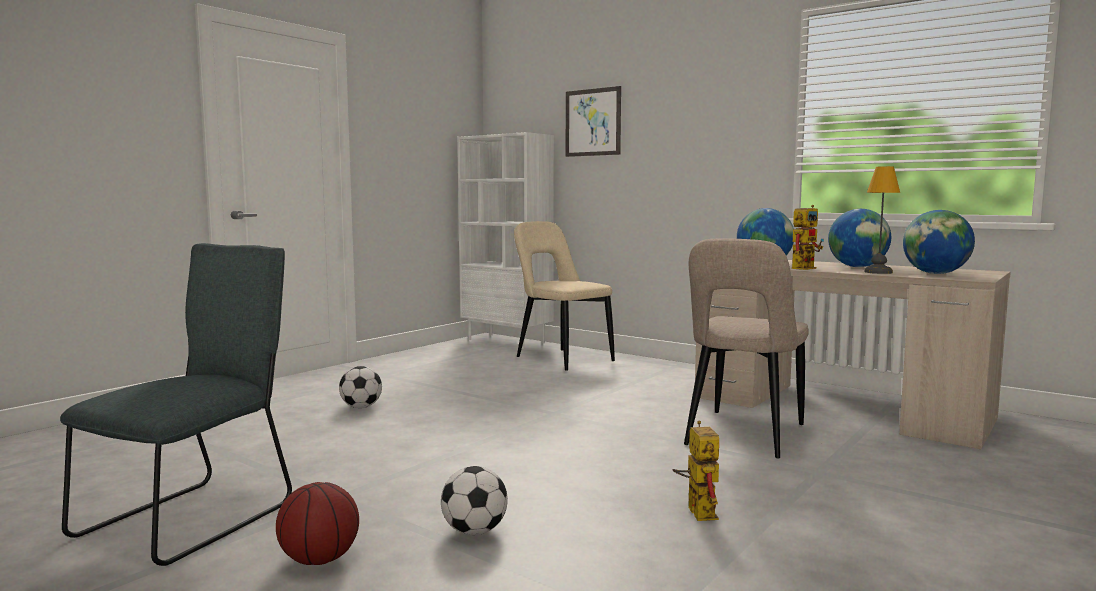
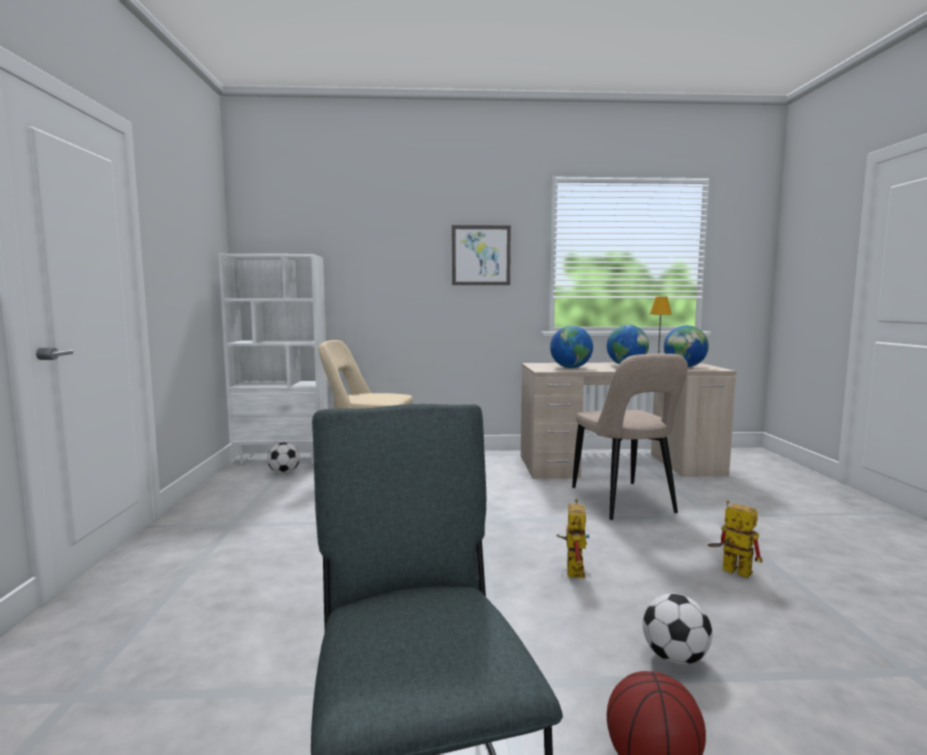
camera: 40 degrees left, 0 degrees up
football [339,366,382,408] -> football moved to [267,442,300,474]
picture [566,86,621,157] -> picture moved to [452,225,511,285]
toy robot [792,205,824,270] -> toy robot moved to [557,499,589,578]

